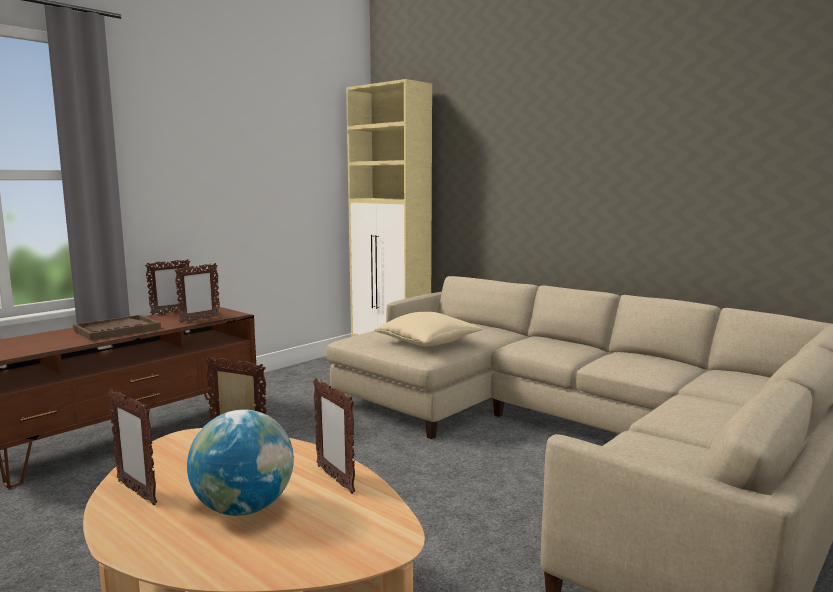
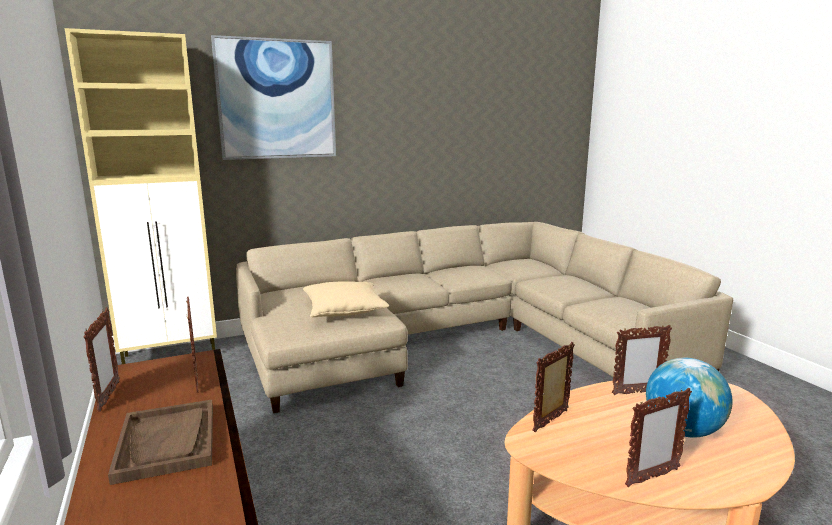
camera: 65 degrees left, 5 degrees up
none -> picture [211,35,336,160]

